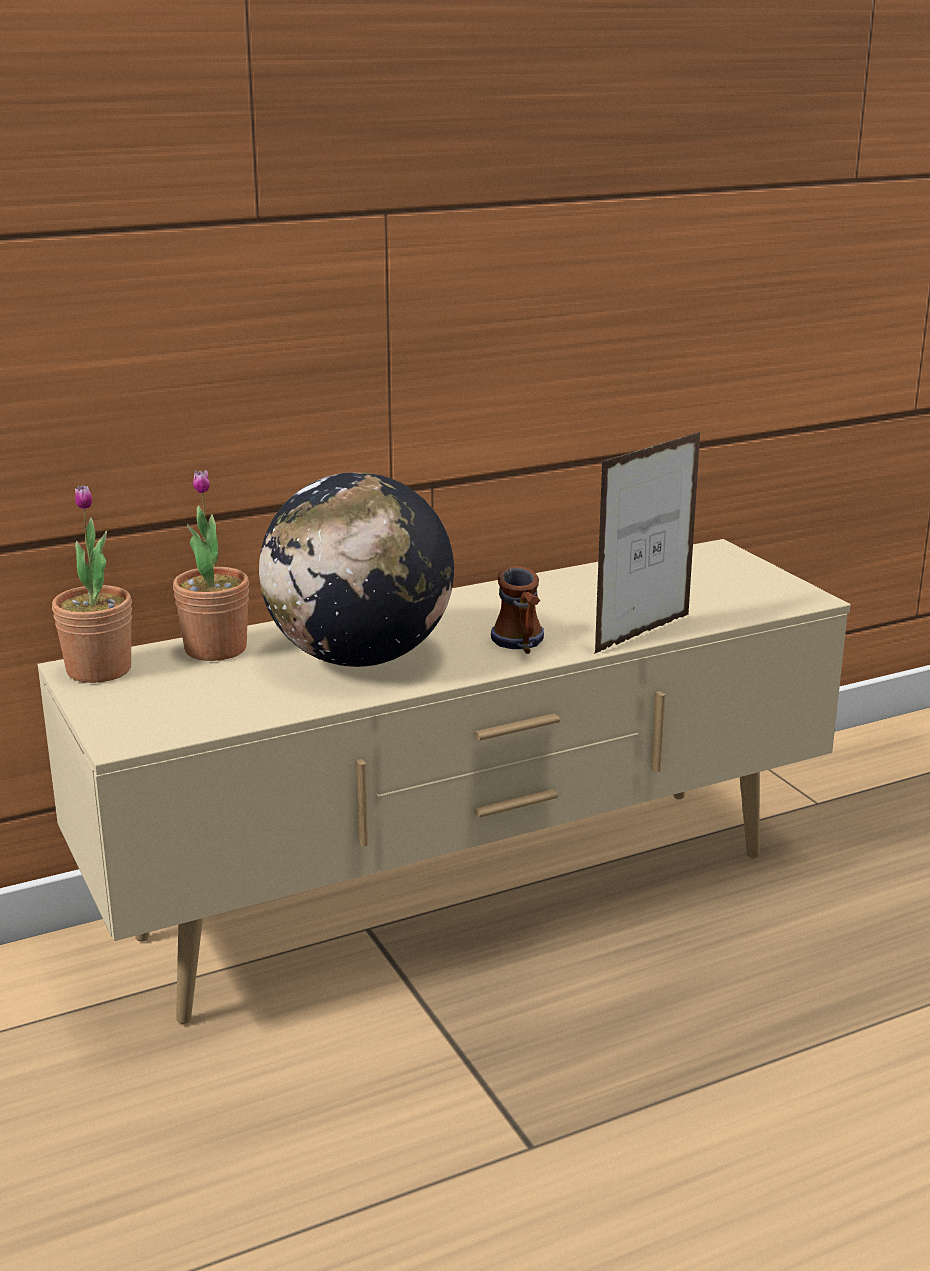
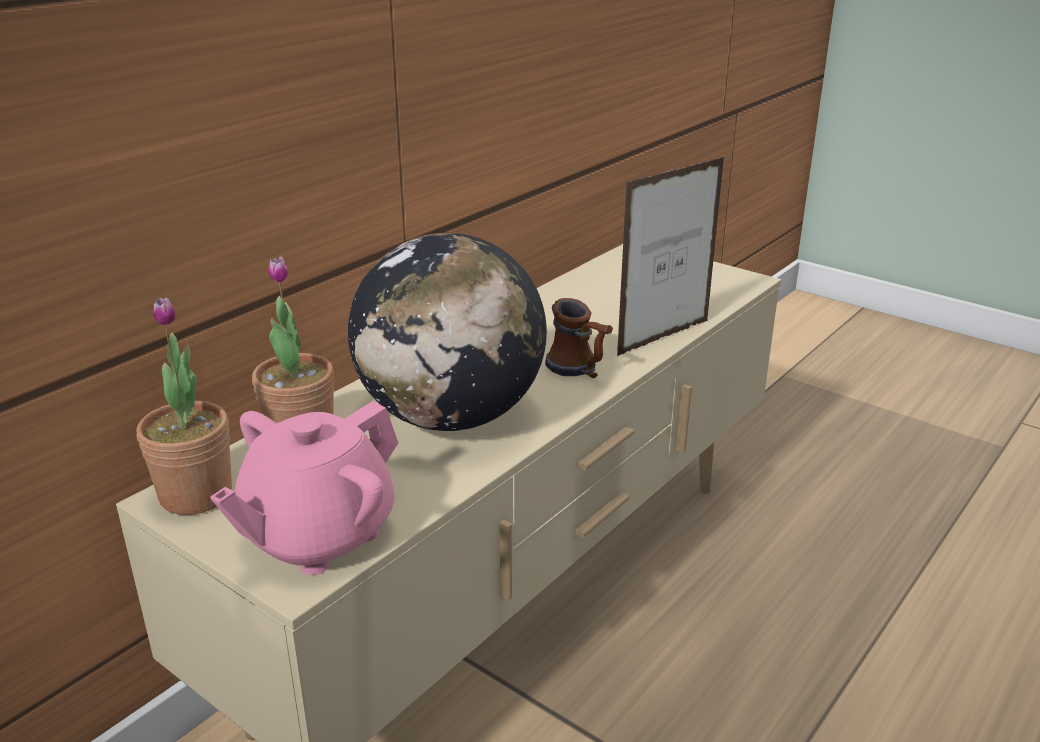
camera: 25 degrees left, 5 degrees up
picture frame [594,432,700,654] -> picture frame turned 150 degrees counterclockwise [617,157,724,356]
none -> pink teapot [210,401,398,575]

